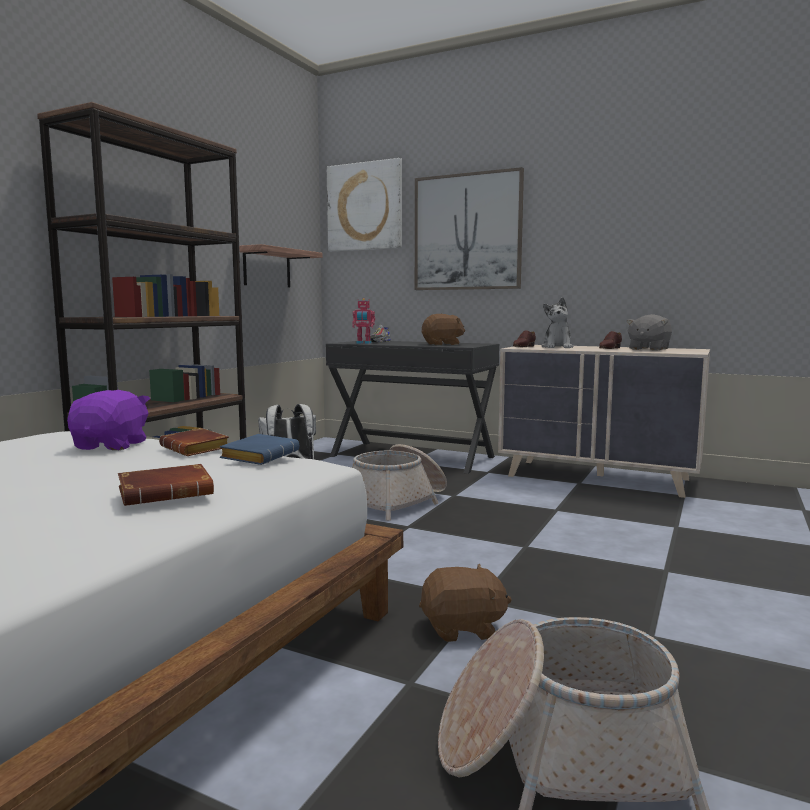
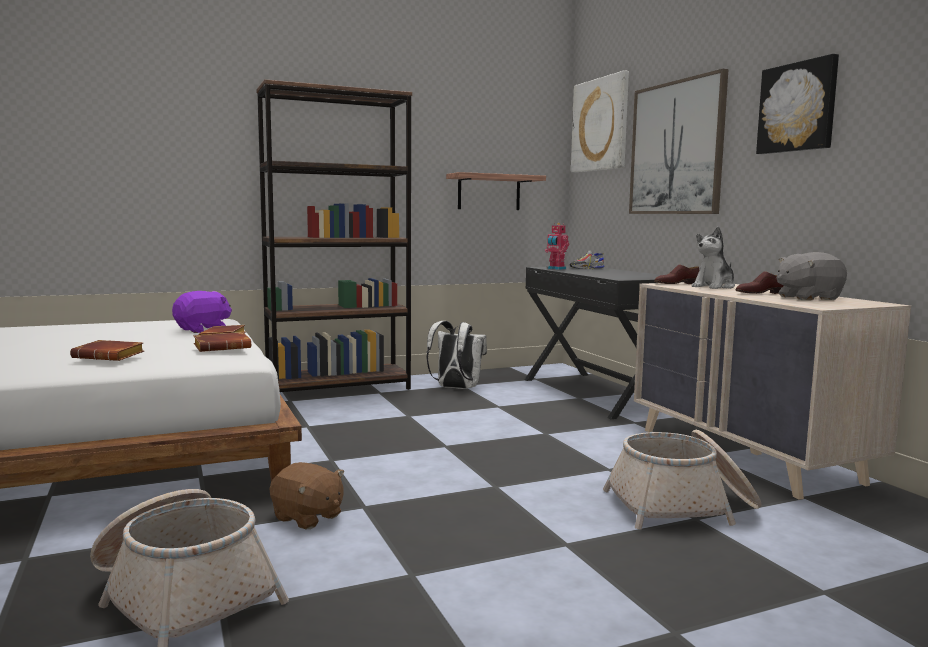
camera: 40 degrees right, 0 degrees up
blue book [220,434,299,465] -> brown book [194,332,251,352]
basket [351,444,447,521] -> basket moved to [603,430,762,530]
brown plush toy [422,314,465,345] -> none
none -> picture [756,54,839,154]

